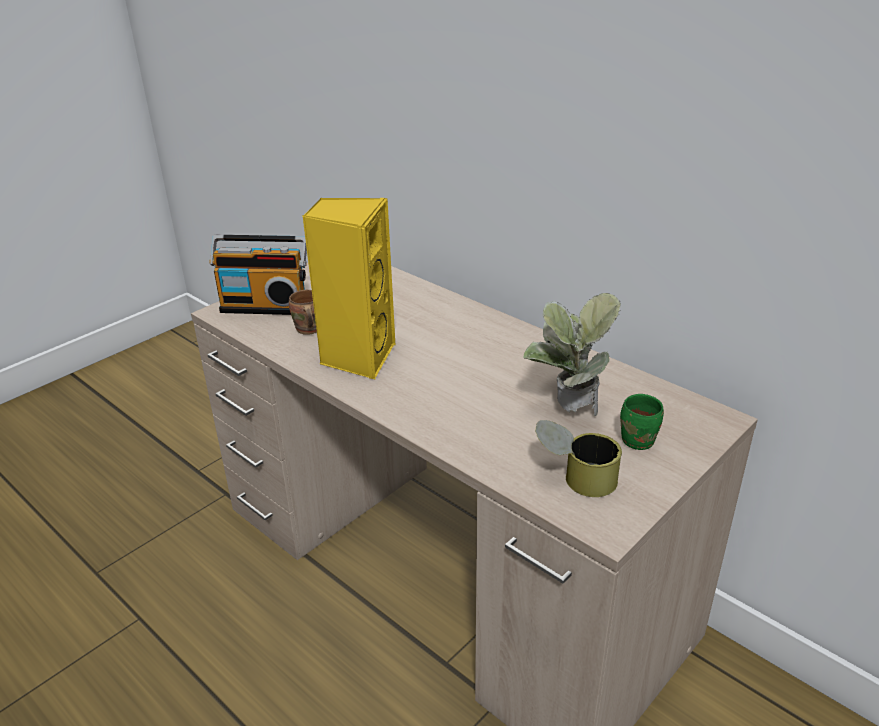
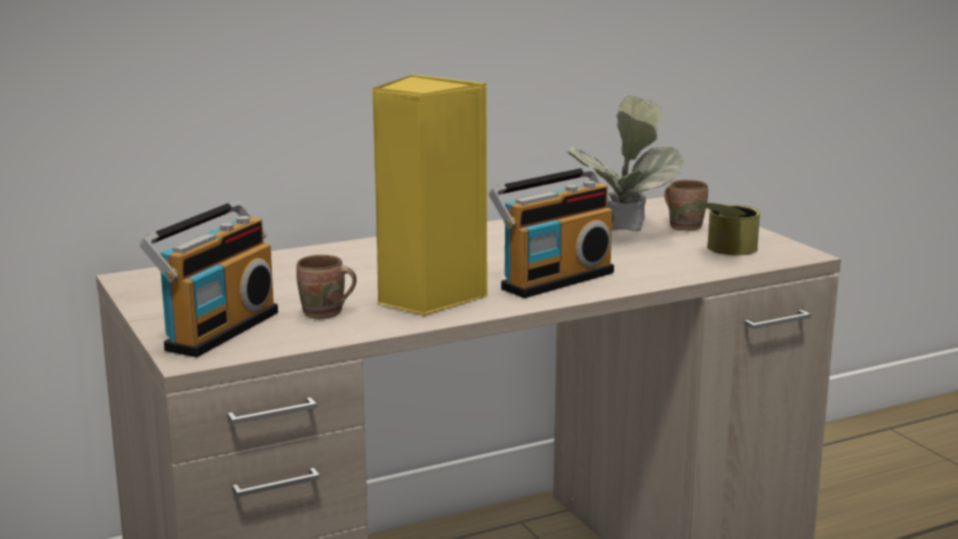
camera: 70 degrees left, 15 degrees down
green mug [620,394,664,450] -> brown mug [664,180,708,231]
none -> radio [489,167,614,298]

